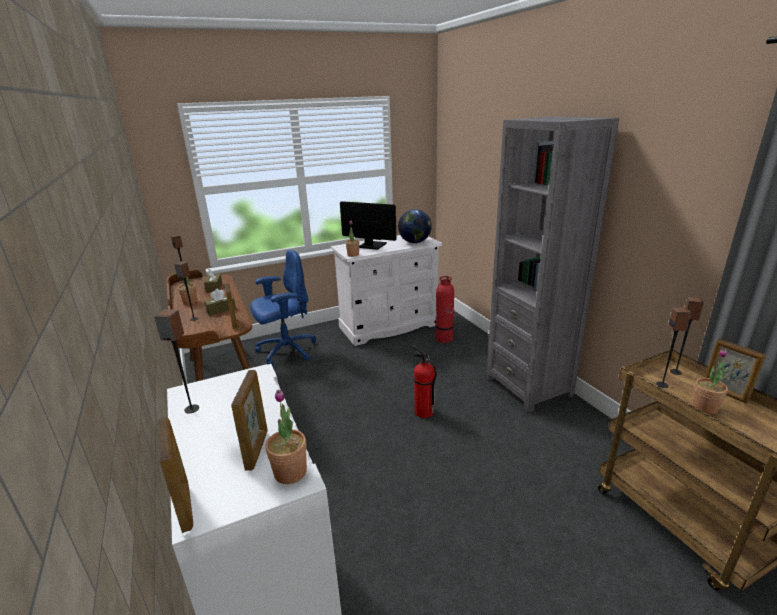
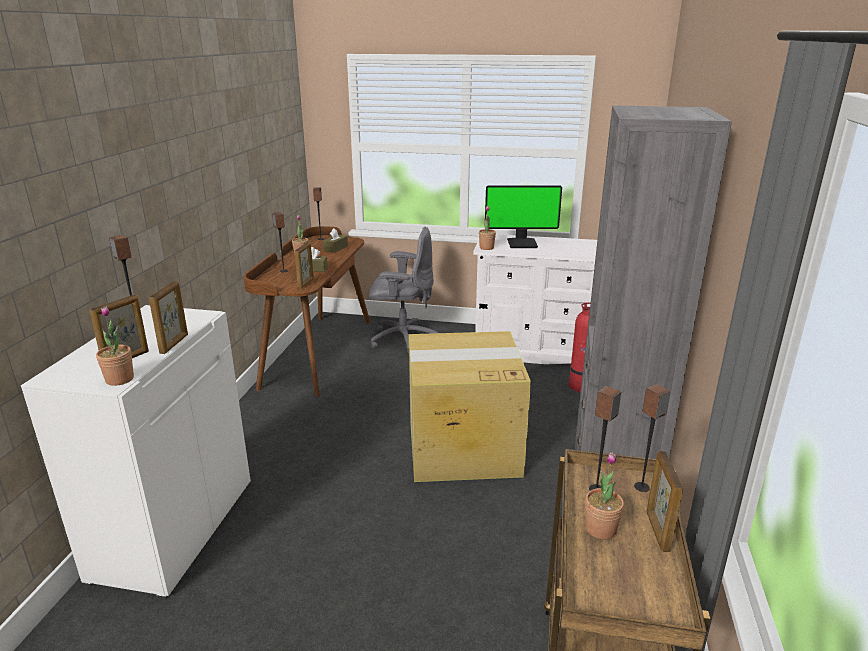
camera: 35 degrees right, 0 degrees up
picture frame [158,417,193,533] -> picture frame moved to [149,281,188,354]
blue office chair [250,250,316,365] -> grey office chair [369,227,438,353]
monitor [340,201,396,250] -> monitor turned 120 degrees clockwise [485,185,562,248]
globe [398,209,432,243] -> none
fire extinguisher [413,346,437,418] -> cardboard box [409,331,531,482]

